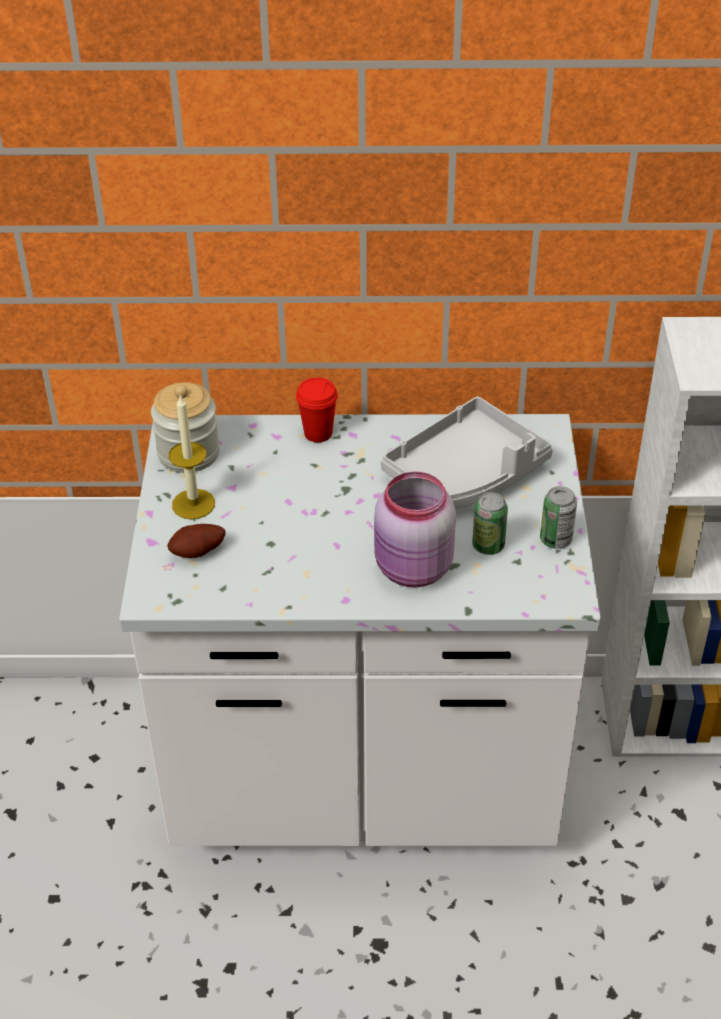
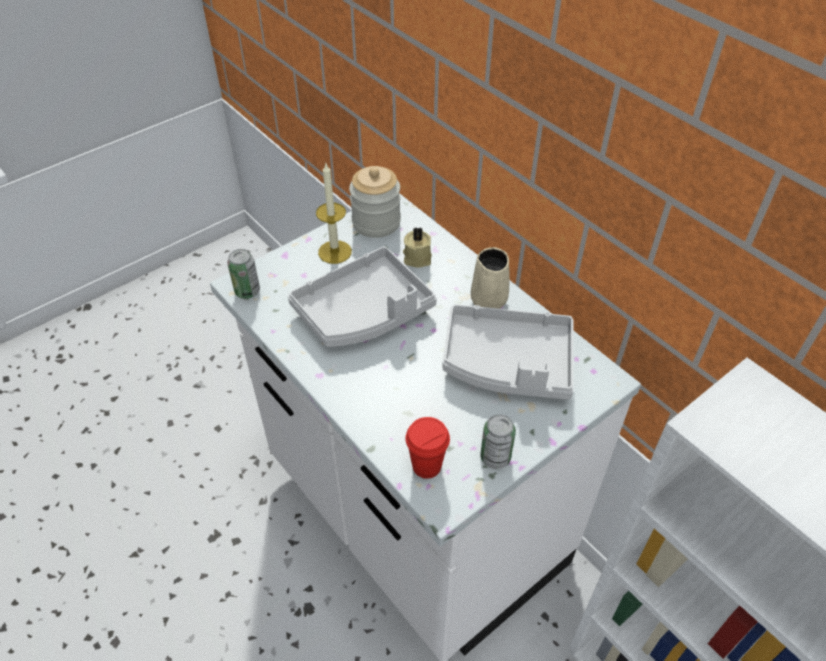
camera: 50 degrees right, 5 degrees up
potato [167,524,226,558] -> none
red cup [296,377,338,442] -> red cup moved to [405,417,450,479]
pink jar [374,471,456,588] -> none
can [472,492,508,555] -> can moved to [227,249,260,299]
none -> grey tray [288,246,437,347]
none -> beige candle [403,227,432,268]
none -> beige mug [471,247,510,309]

